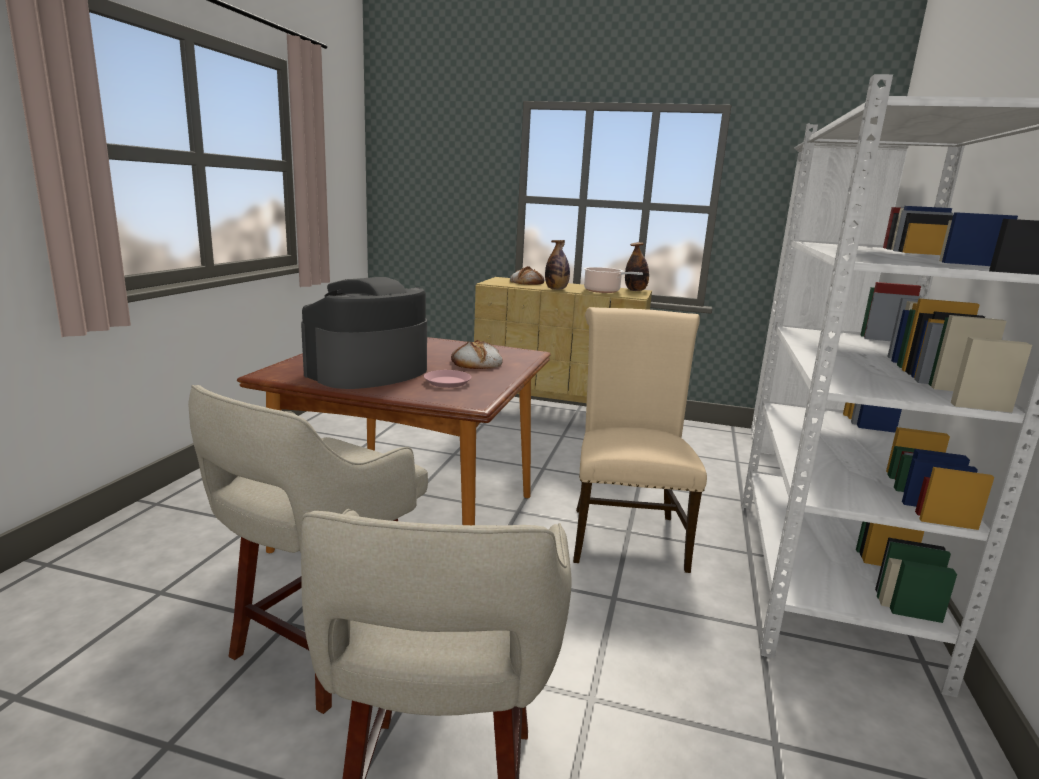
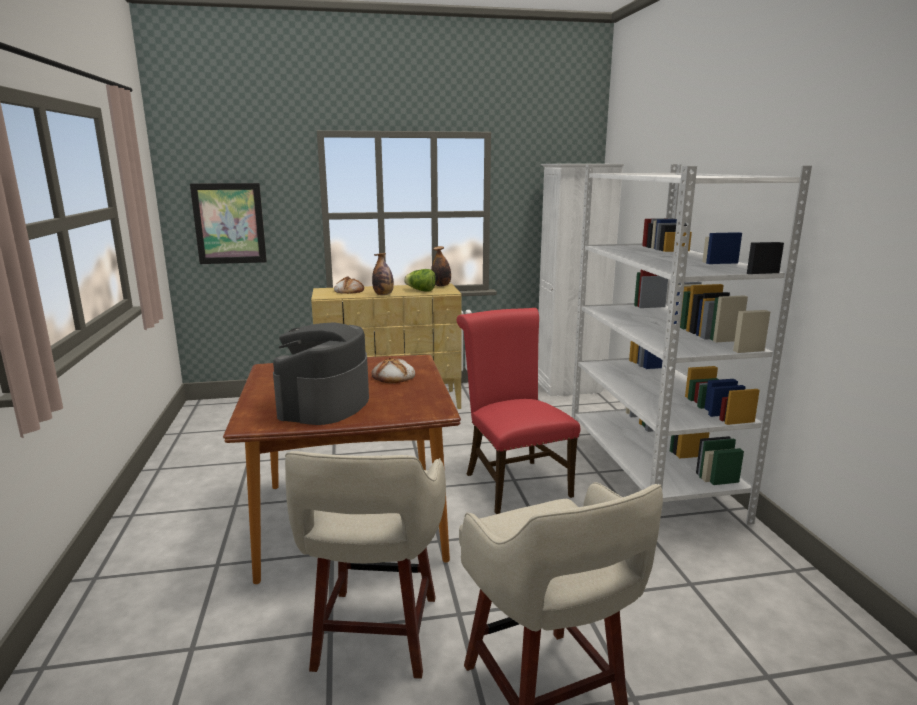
camera: 25 degrees left, 0 degrees up
pink plate [424,370,471,388] -> none
beige chair [573,307,707,573] -> red chair [457,308,580,514]
cooking pot [584,267,643,293] -> lettuce [404,269,436,291]
none -> picture [190,183,267,264]

